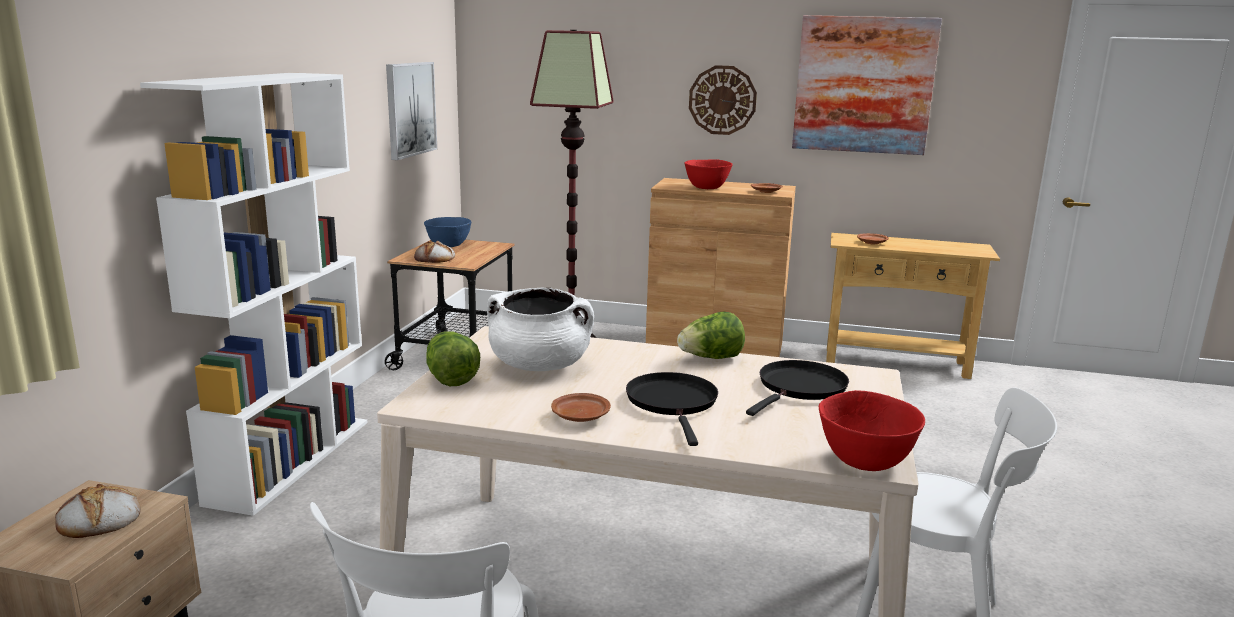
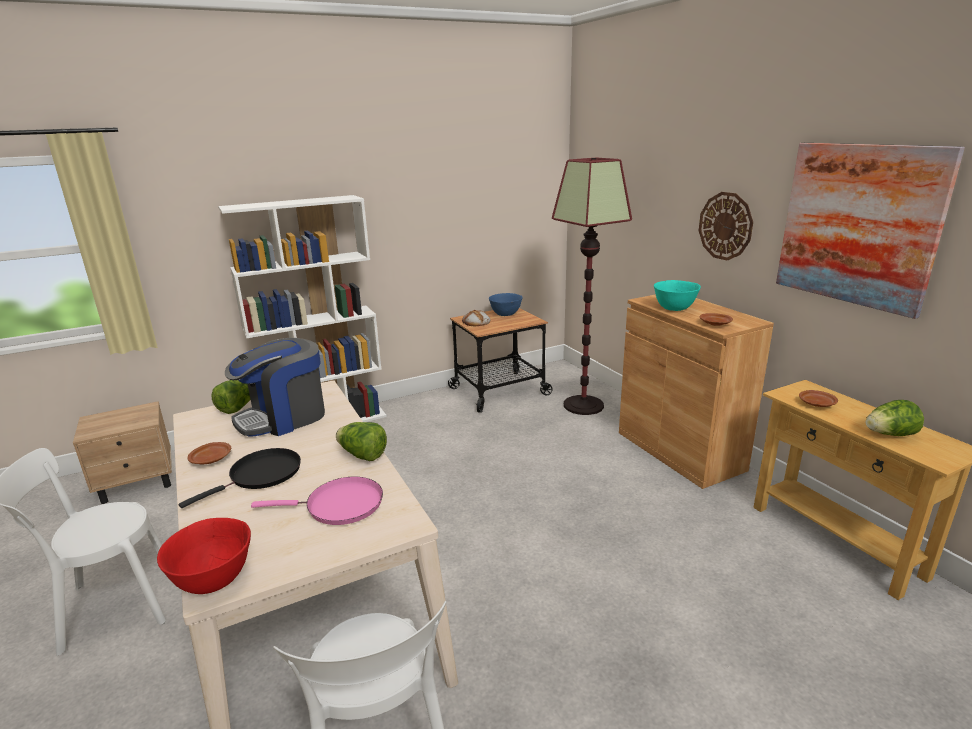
camera: 50 degrees right, 5 degrees up
bread [55,484,141,538] -> none
picture [386,62,437,160] -> none
white cooking pot [487,288,594,371] -> coffee machine [225,338,325,437]
red bowl [685,159,733,189] -> turquoise bowl [654,280,701,311]
black frying pan [746,360,849,416] -> pink frying pan [251,477,383,525]
none -> lettuce [866,400,924,436]

